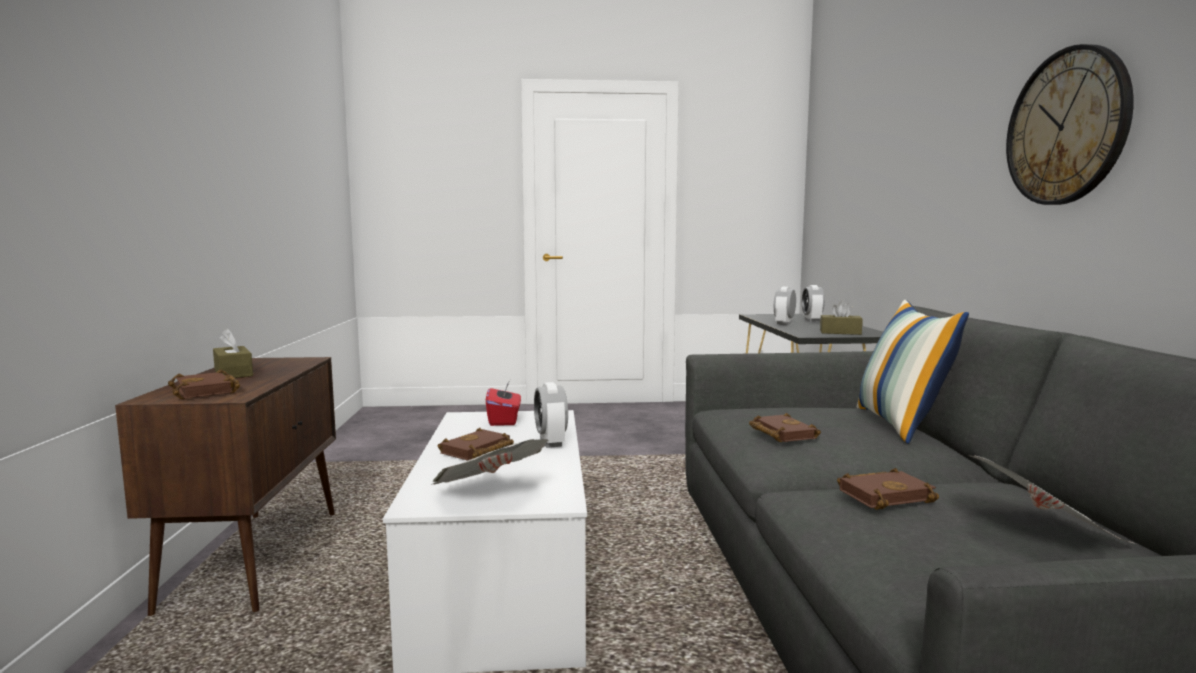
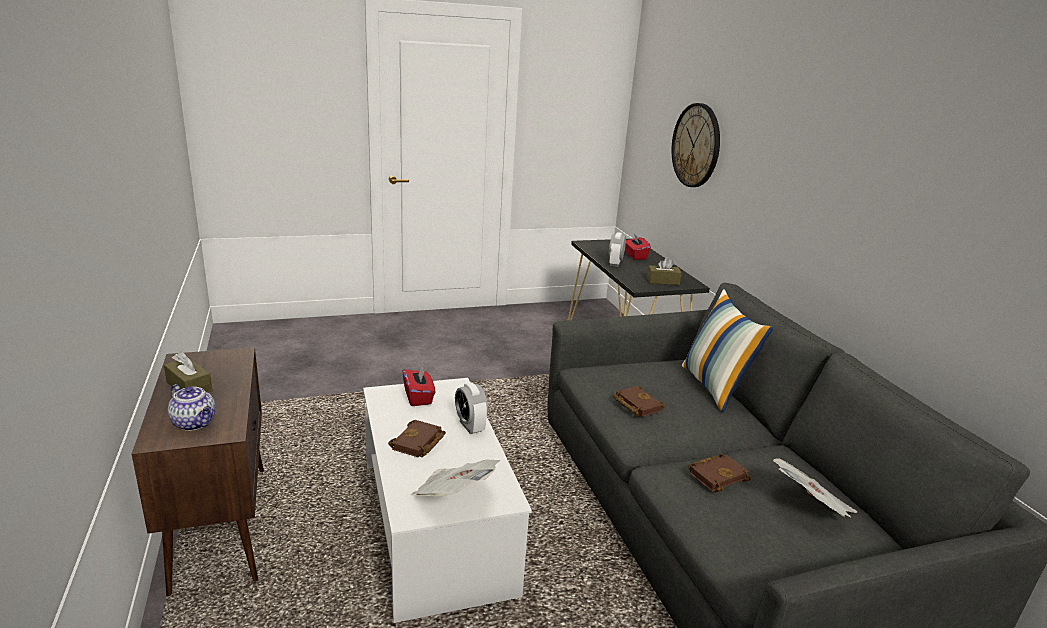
camera: 15 degrees left, 15 degrees up
brown book [168,369,240,399] -> teapot [168,384,216,431]
alarm clock [802,285,825,322] -> red tissue box [625,234,651,260]
wall clock [1006,44,1134,205] -> wall clock moved to [672,103,720,187]

